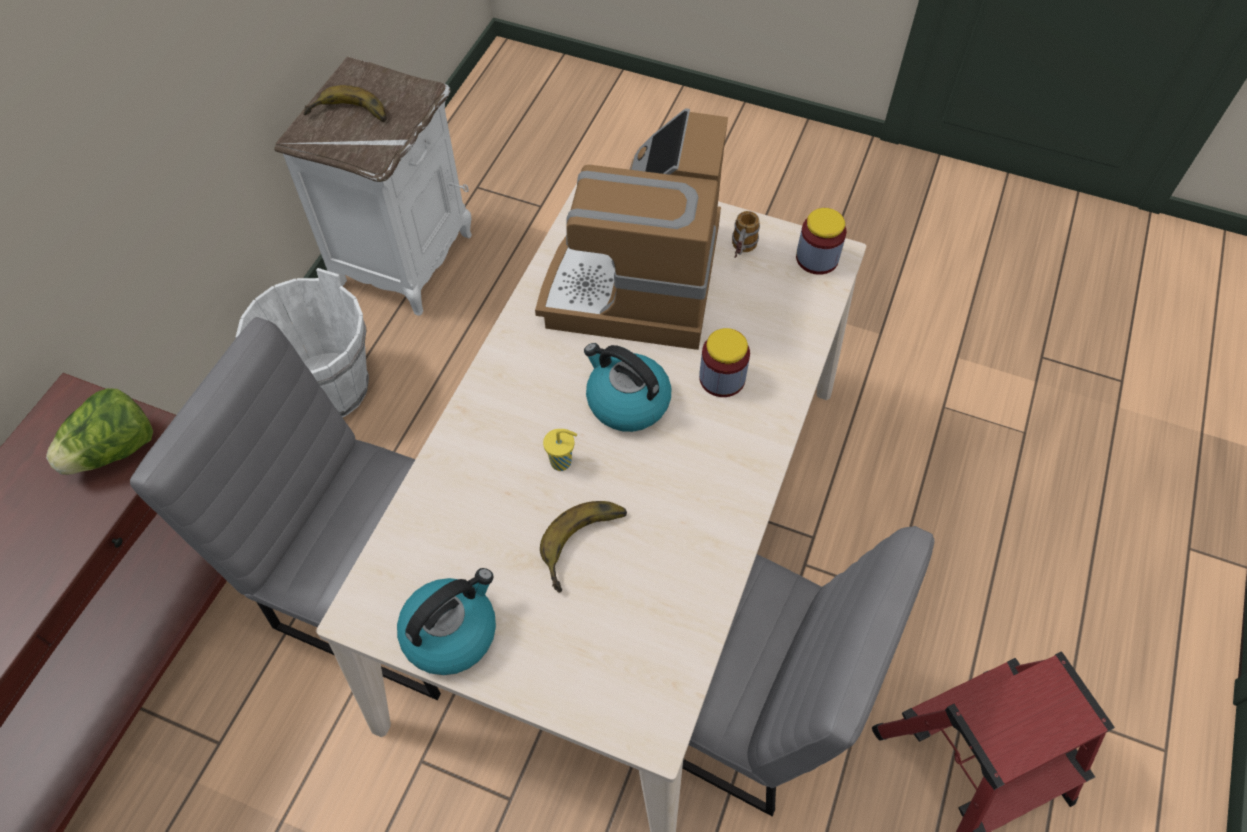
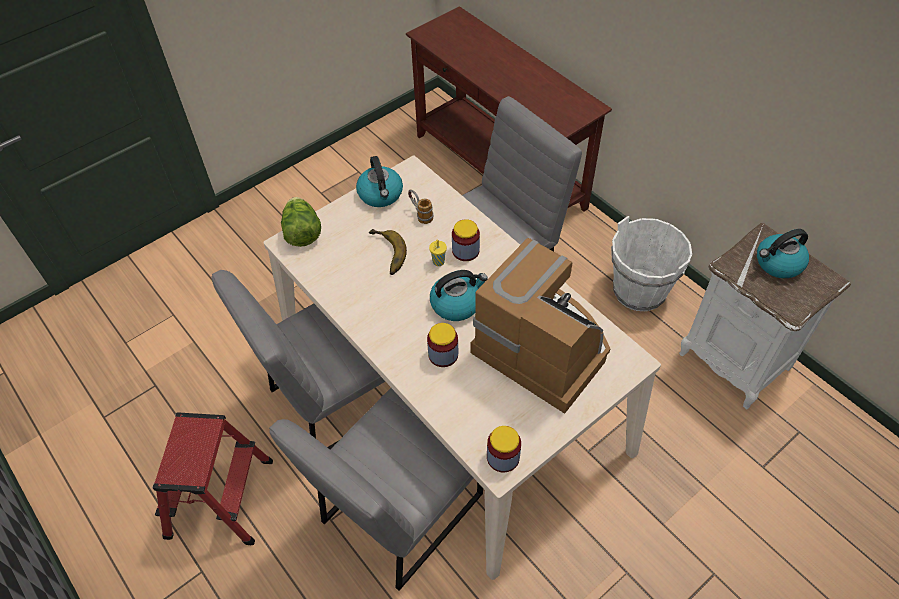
camera: 120 degrees right, 5 degrees down
lettuce [46,388,153,475] -> lettuce moved to [281,197,321,247]
banana [304,85,387,122] -> kettle [757,229,809,278]
mug [732,211,760,258] -> mug moved to [408,190,434,224]
none -> grey chair [269,388,483,591]
none -> jar [452,219,480,261]

